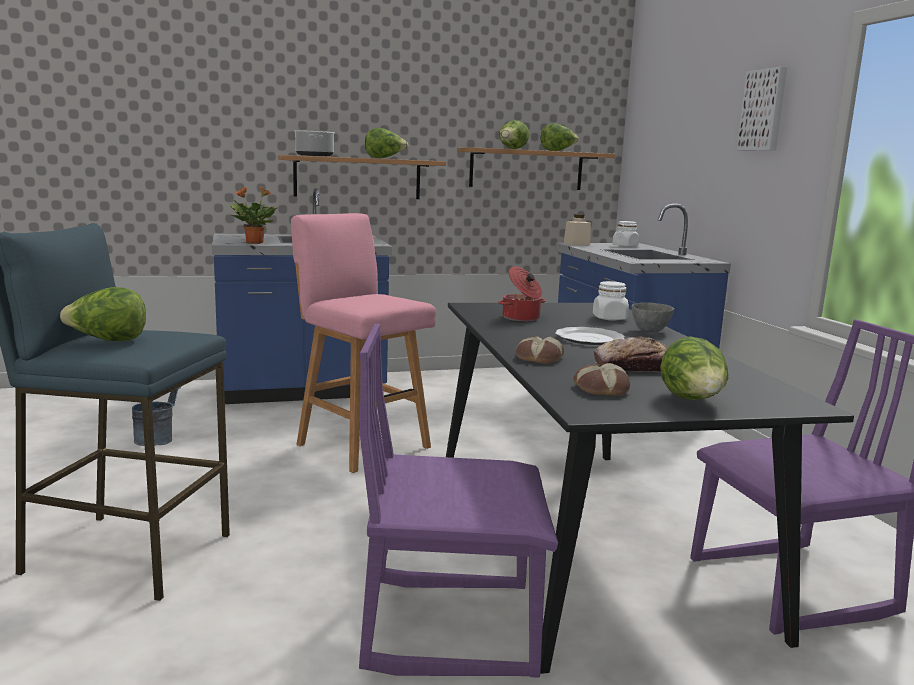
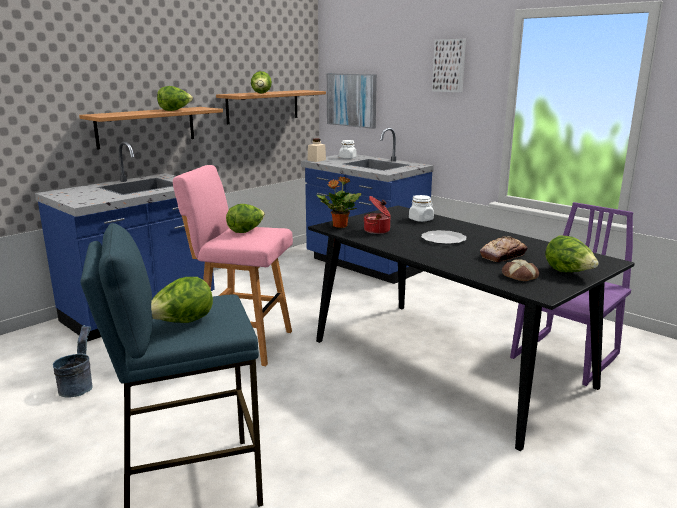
camera: 30 degrees left, 5 degrees up
potted plant [230,186,277,244] -> potted plant moved to [317,176,361,228]
cooking pot [294,130,334,156] -> none
purple chair [359,323,558,678] -> none
bread [516,336,564,364] -> none
lettuce [541,124,579,151] -> lettuce moved to [226,204,265,233]
grey bowl [632,303,674,332] -> none
none -> picture [327,73,377,129]

